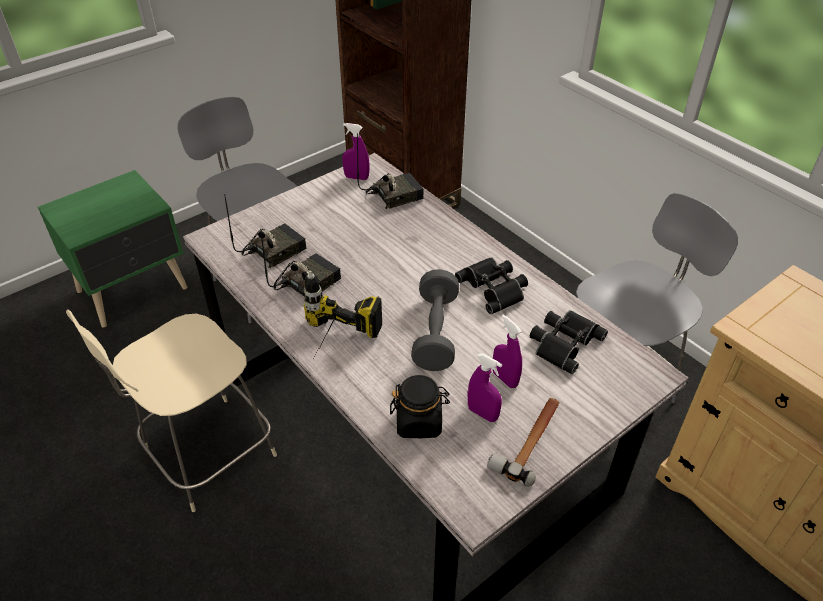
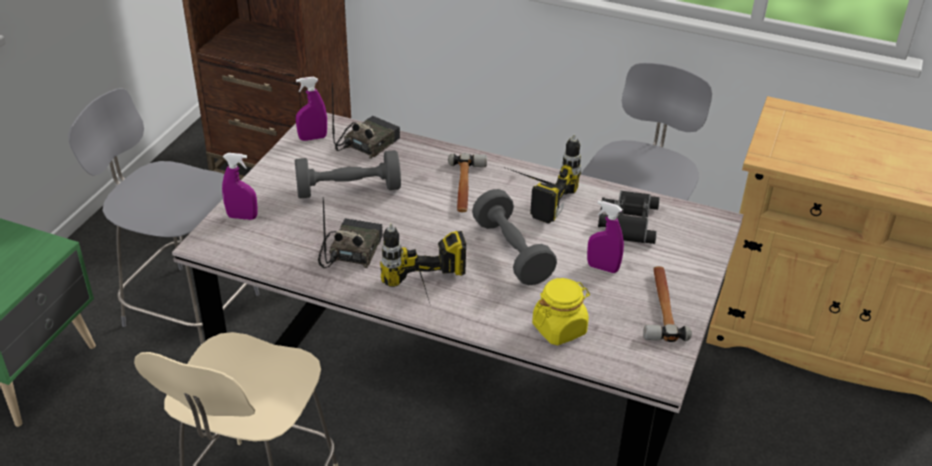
camera: 30 degrees left, 5 degrees down
radio [224,194,307,268] -> none
black jar [390,375,450,438] -> yellow jar [532,278,590,345]
black binoculars [455,257,528,314] -> power drill [506,134,581,224]
purple spray bottle [467,353,502,422] -> purple spray bottle moved to [222,153,258,220]
none -> grey dumbbell [295,150,401,198]
none -> hammer [448,153,487,212]

